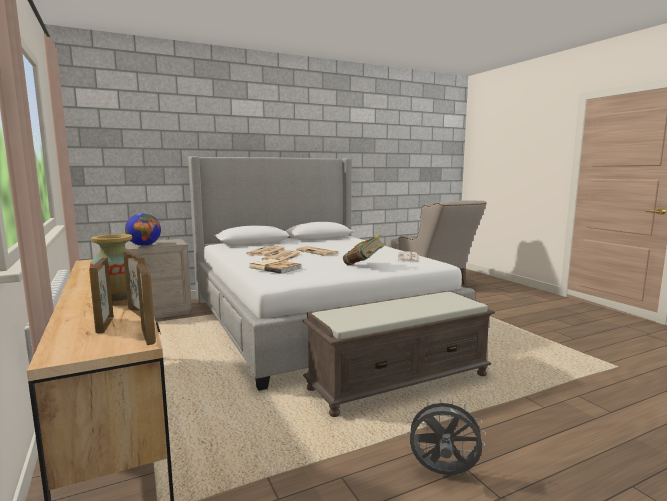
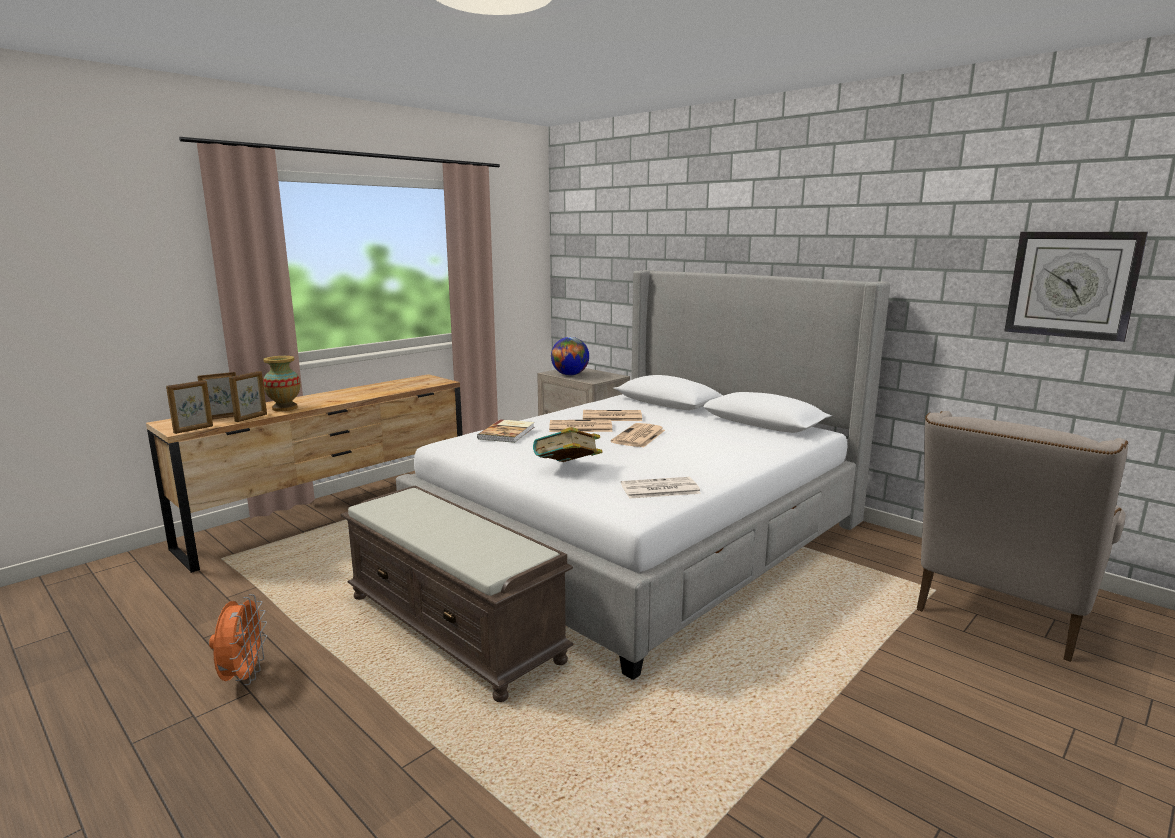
camera: 70 degrees right, 5 degrees up
grey fan [406,397,486,475] -> orange fan [209,594,267,685]
none -> wall clock [1004,232,1148,342]

